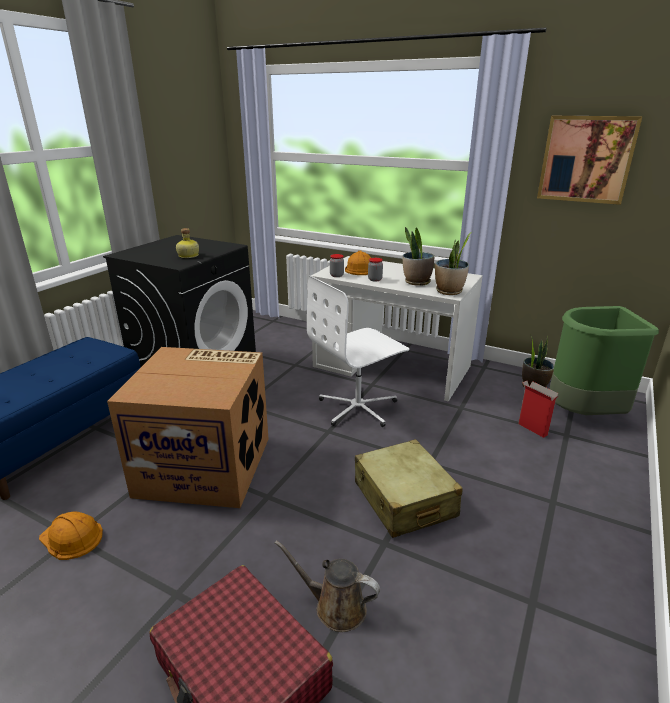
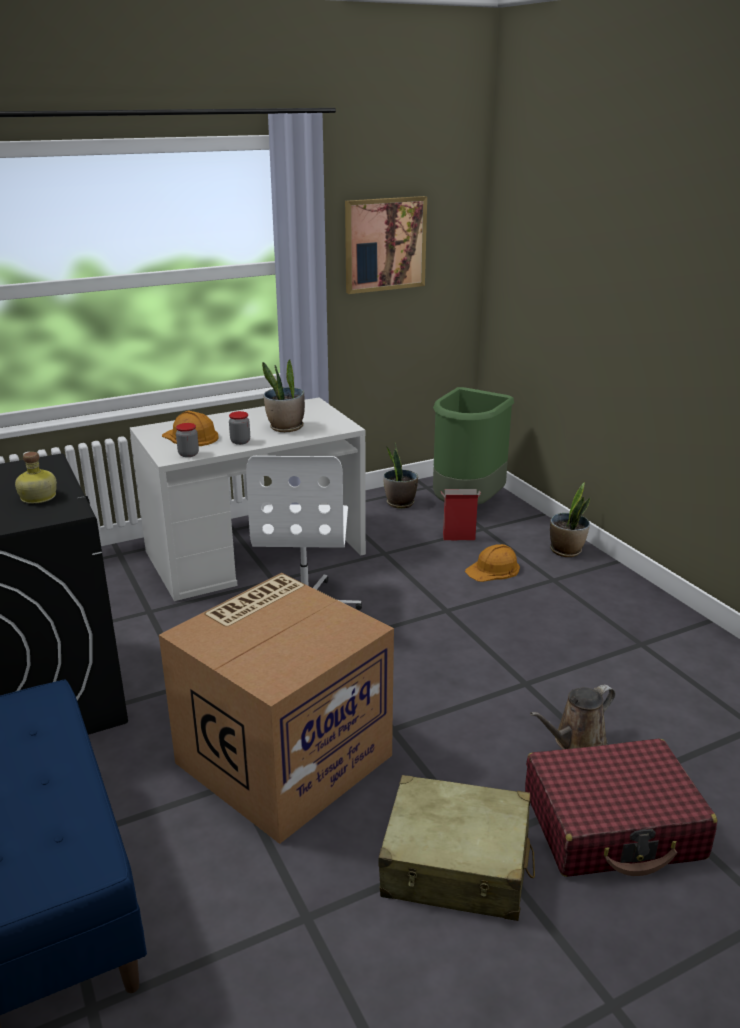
camera: 55 degrees left, 0 degrees up
orange hard hat [39,512,103,560] -> orange hard hat moved to [465,544,520,582]
beige suitcase [355,439,463,538] -> beige suitcase moved to [378,775,535,921]
potted plant [435,232,472,295] -> potted plant moved to [550,482,590,557]

